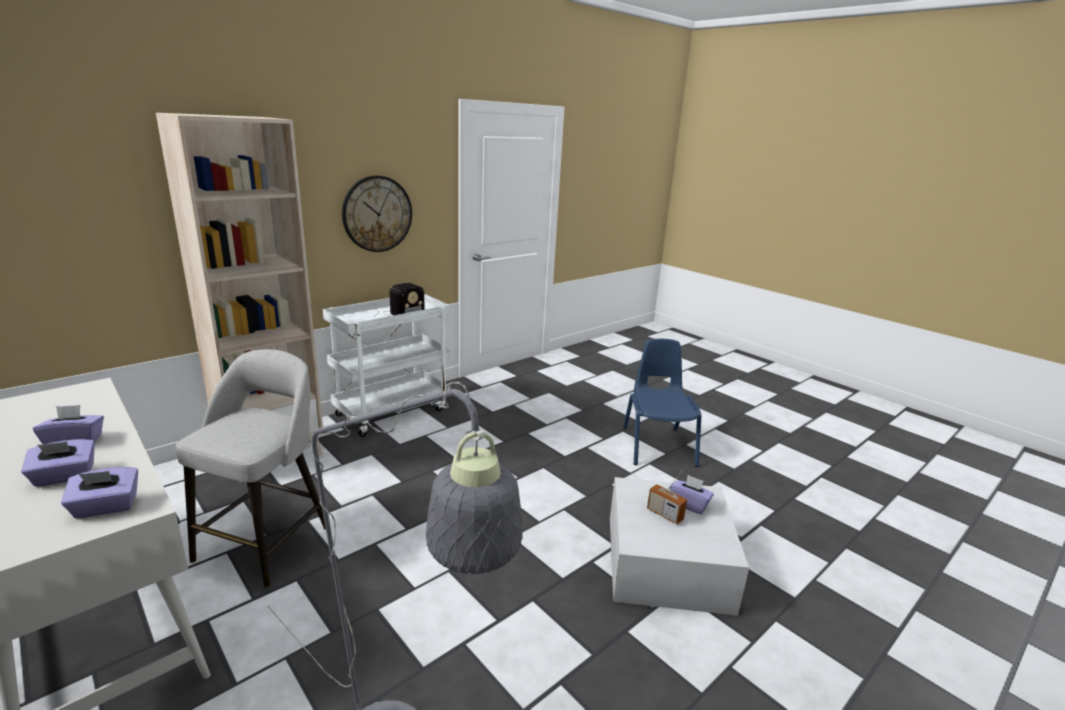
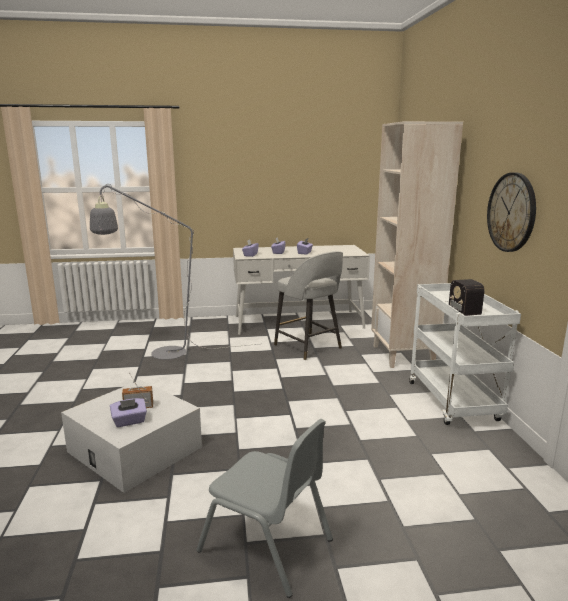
camera: 125 degrees right, 5 degrees down
blue chair [623,339,701,467] -> grey chair [196,419,333,598]

